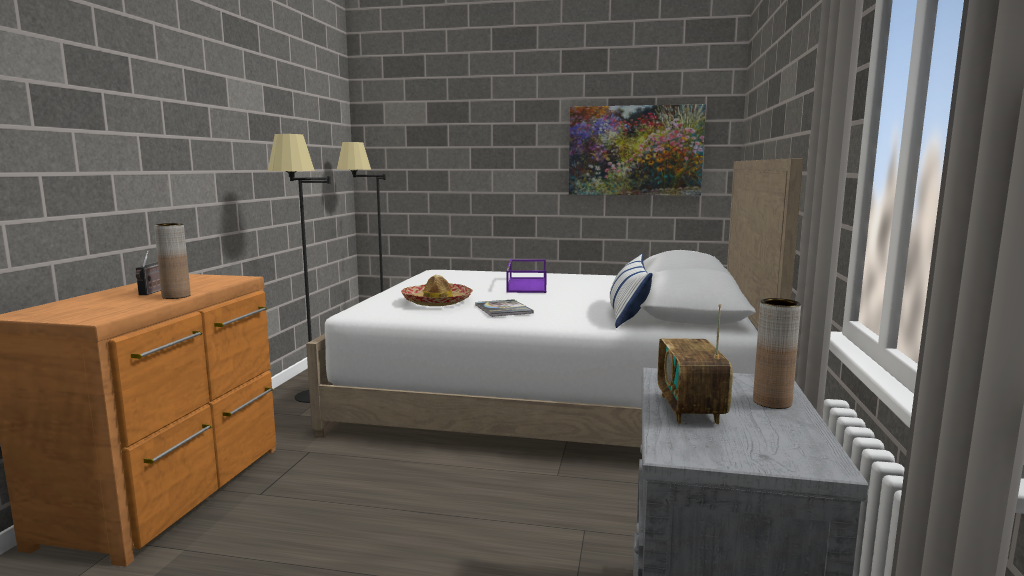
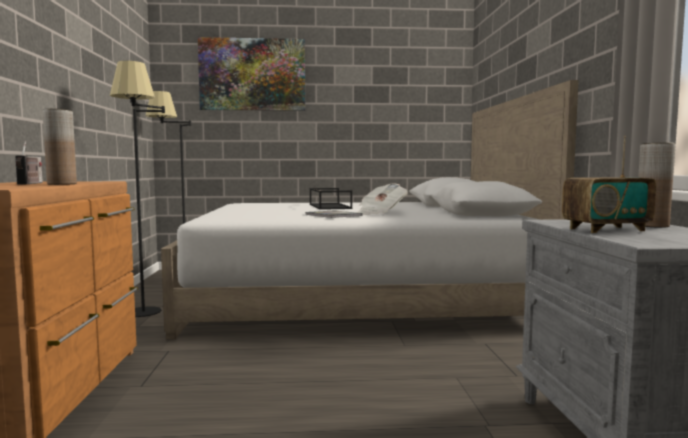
camera: 15 degrees left, 5 degrees down
hat [401,275,473,306] -> none
purple tray [506,259,547,293] -> black tray [310,188,352,210]
picture [569,104,706,196] -> picture moved to [198,37,305,111]
pillow [610,254,653,328] -> none
radio [658,304,733,424] -> radio turned 90 degrees counterclockwise [562,135,656,233]
none -> newspaper [357,183,408,215]

